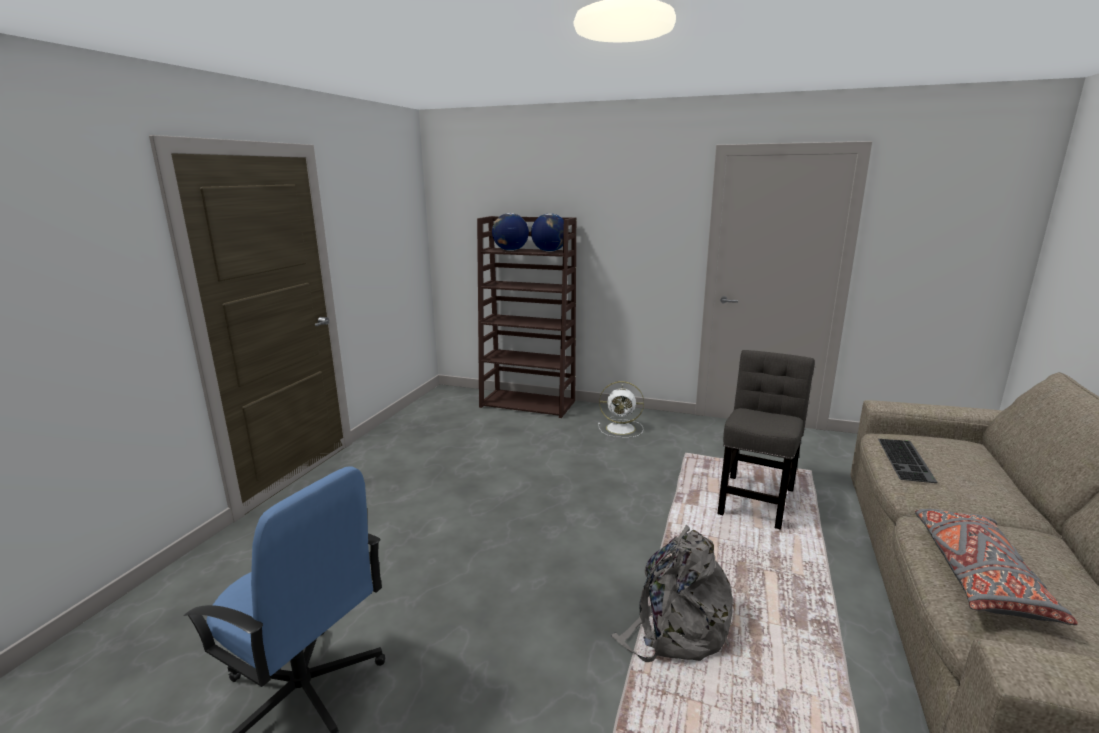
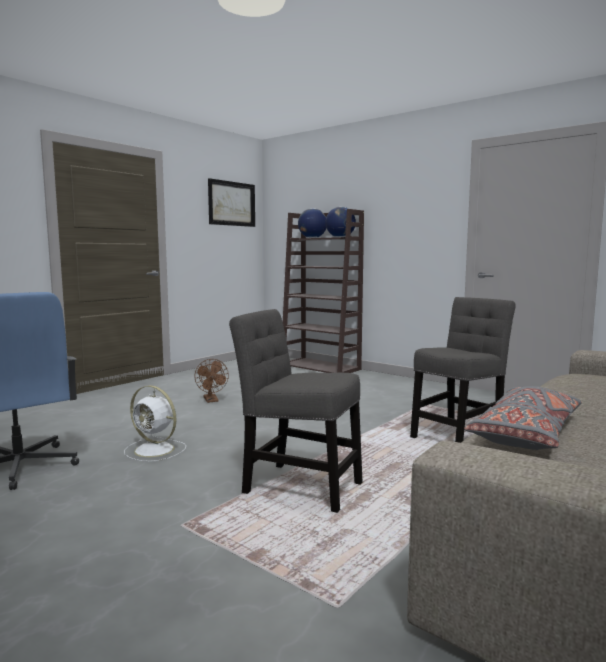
camera: 20 degrees right, 10 degrees down
white fan [598,381,644,438] -> white fan moved to [124,385,186,462]
grey backpack [611,525,733,662] -> grey chair [229,309,363,513]
keyboard [878,439,938,483] -> none
none -> brown fan [195,359,229,403]
none -> picture [208,178,255,227]

